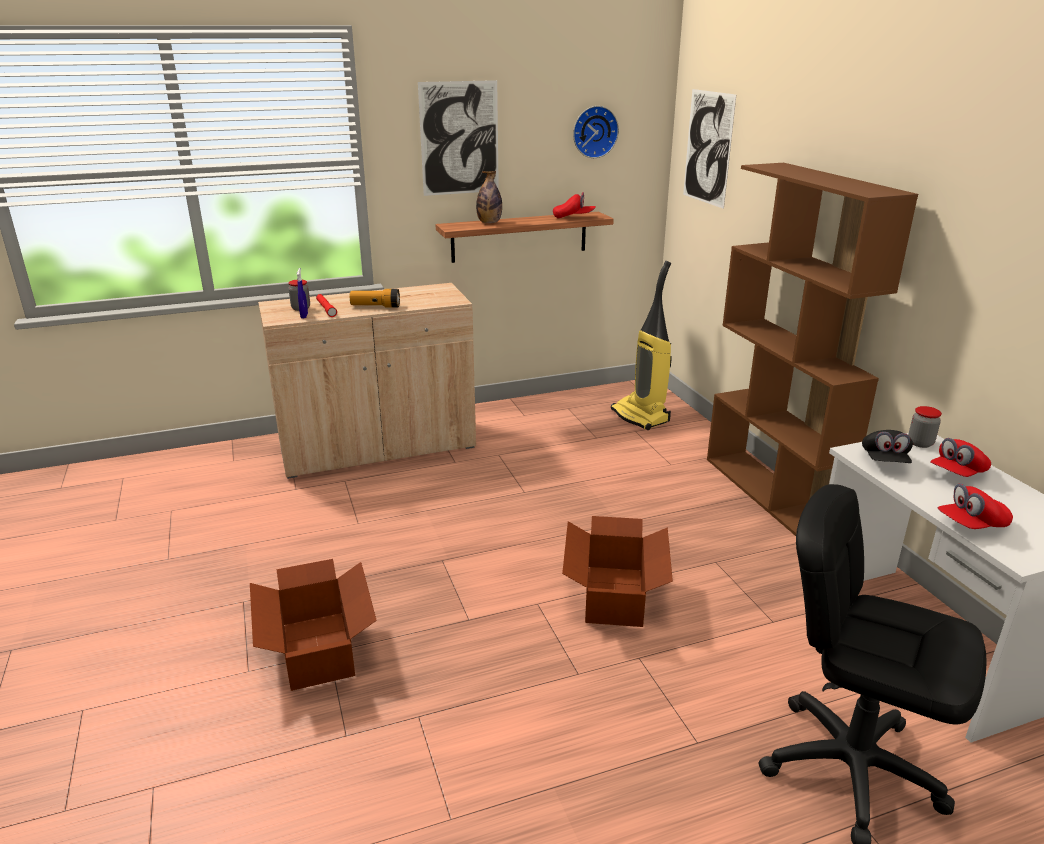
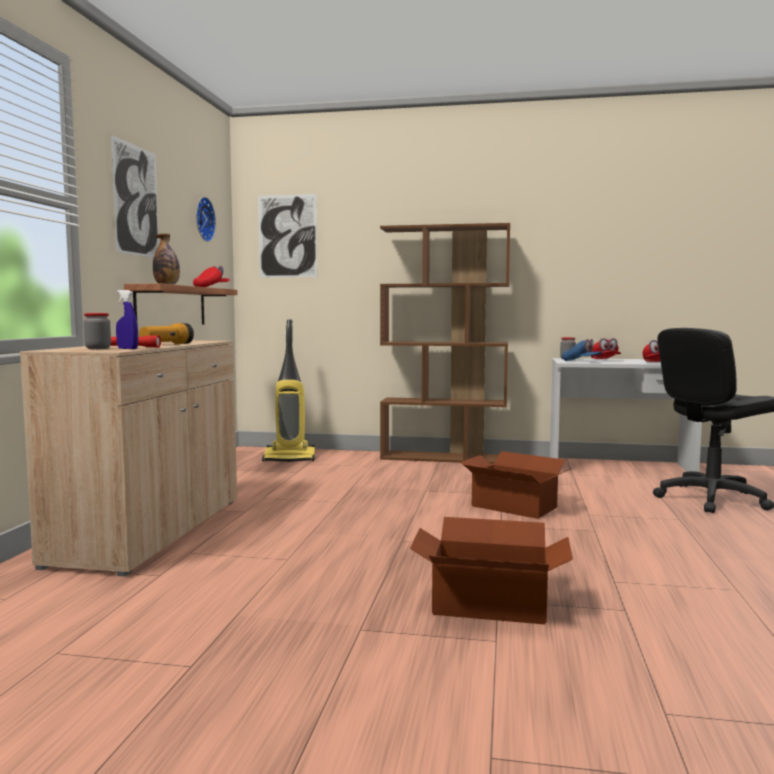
camera: 60 degrees left, 20 degrees down
black cap [862,430,913,463] -> blue cap [562,339,602,361]

